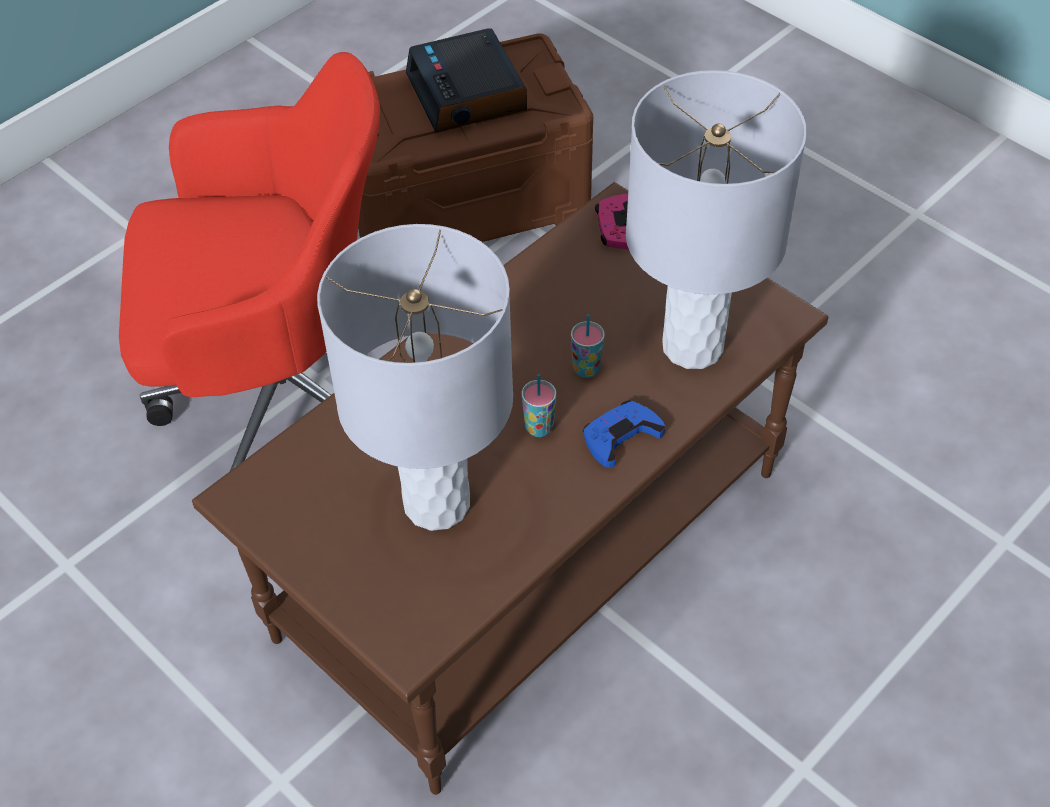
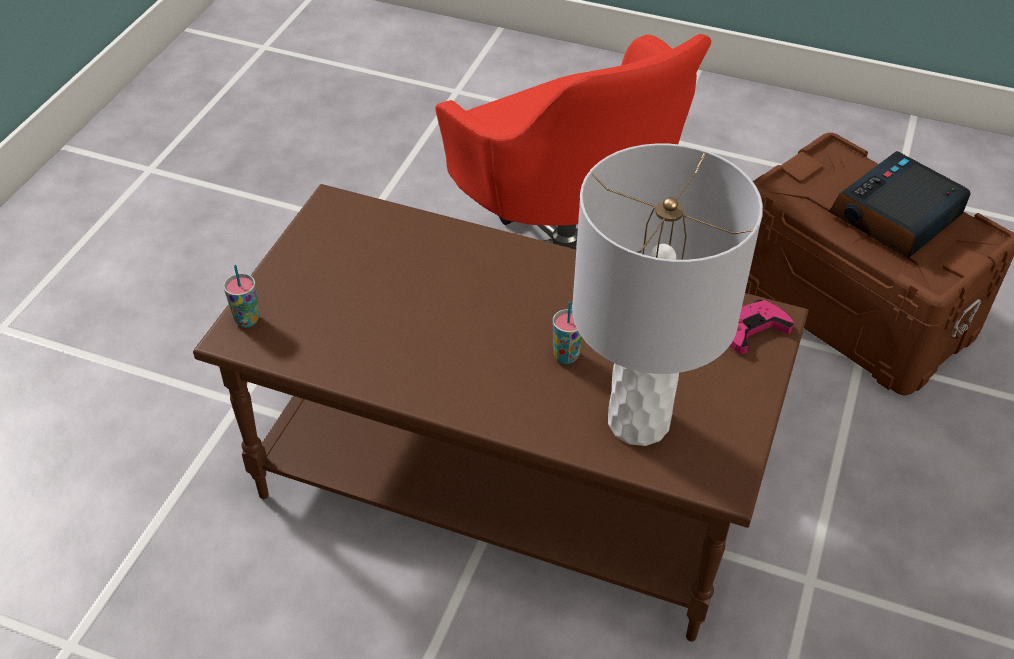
camera: 65 degrees right, 5 degrees down
grey table lamp [317,224,513,531] -> none
cup [521,374,556,437] -> cup moved to [223,265,259,328]
blue game controller [583,401,665,468] -> none

